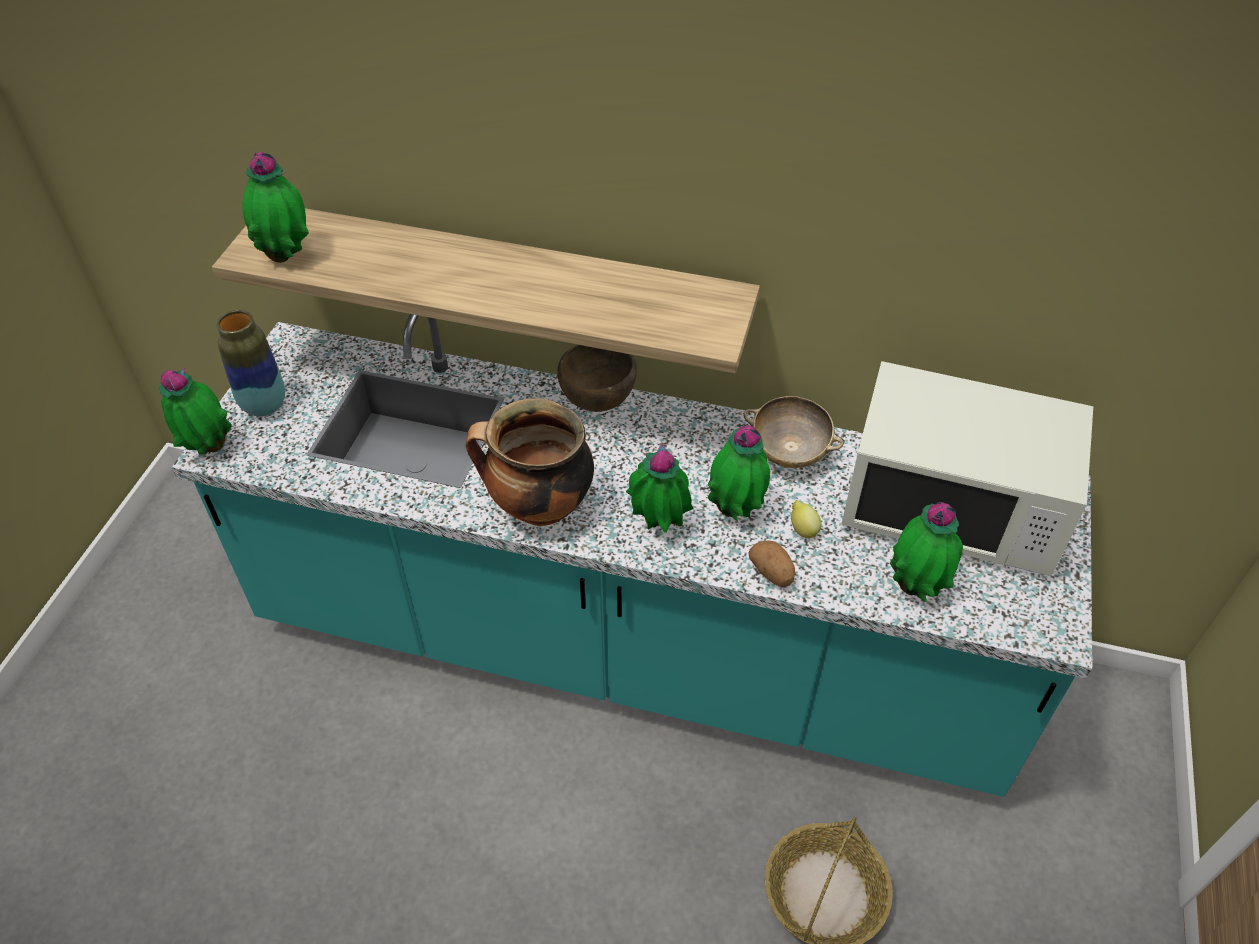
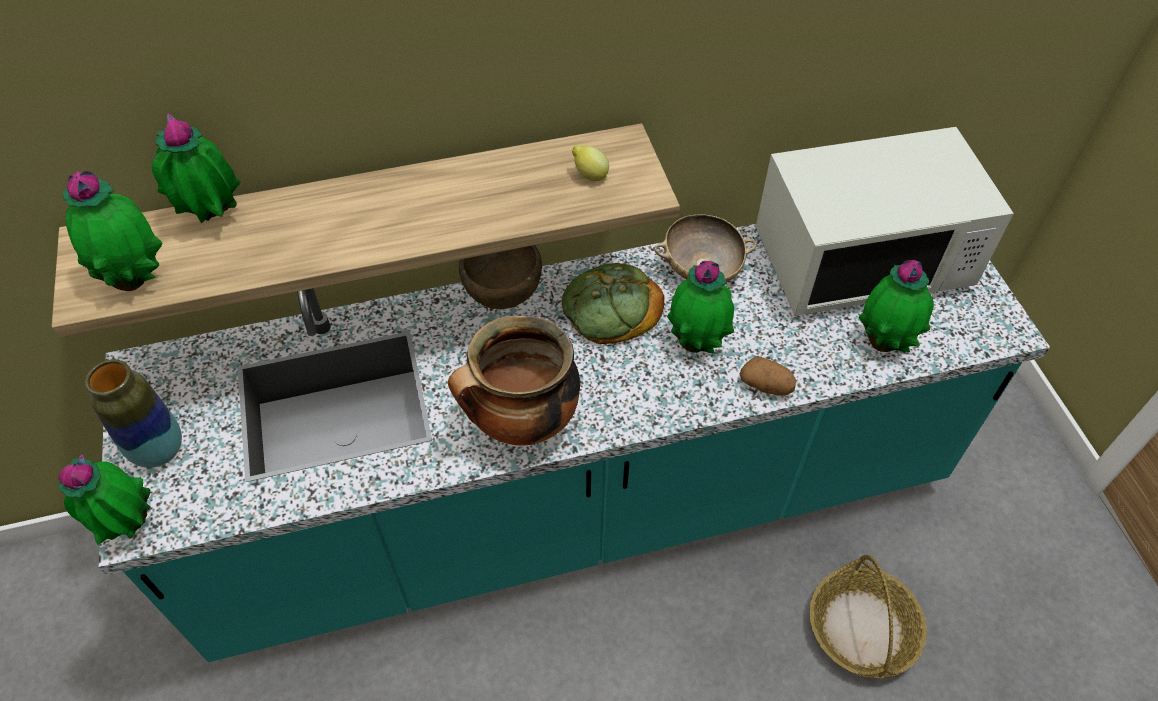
camera: 30 degrees left, 5 degrees up
potted plant [626,443,694,533] -> potted plant moved to [152,113,241,223]
lemon [791,500,822,538] -> lemon moved to [572,146,609,181]
none -> bread [562,263,664,344]

